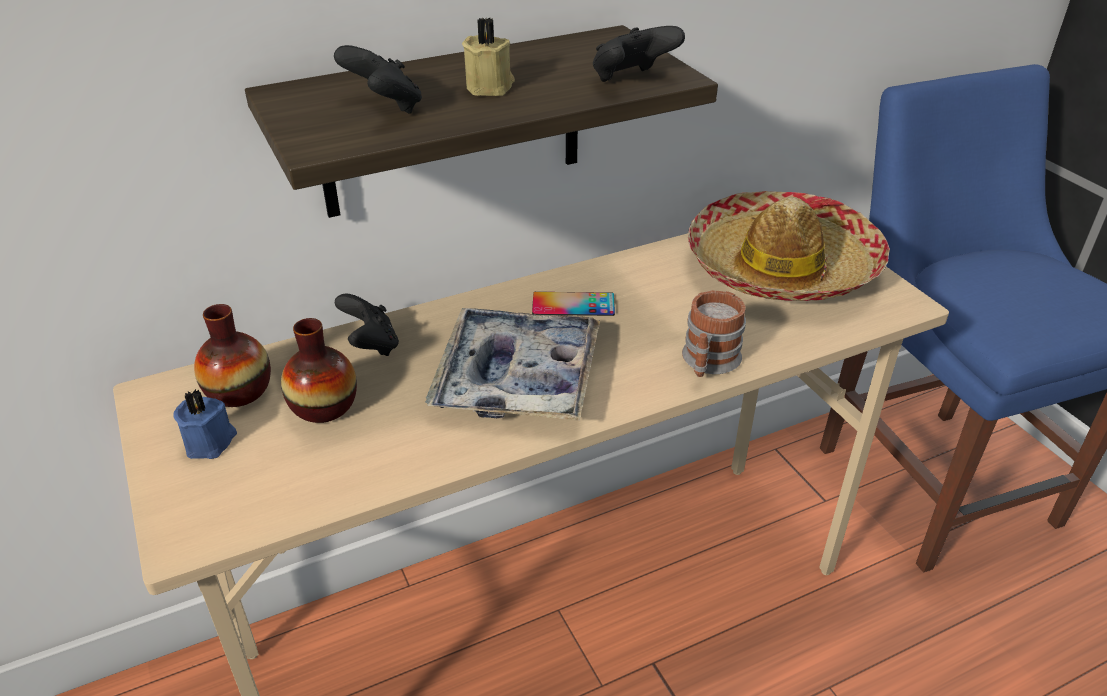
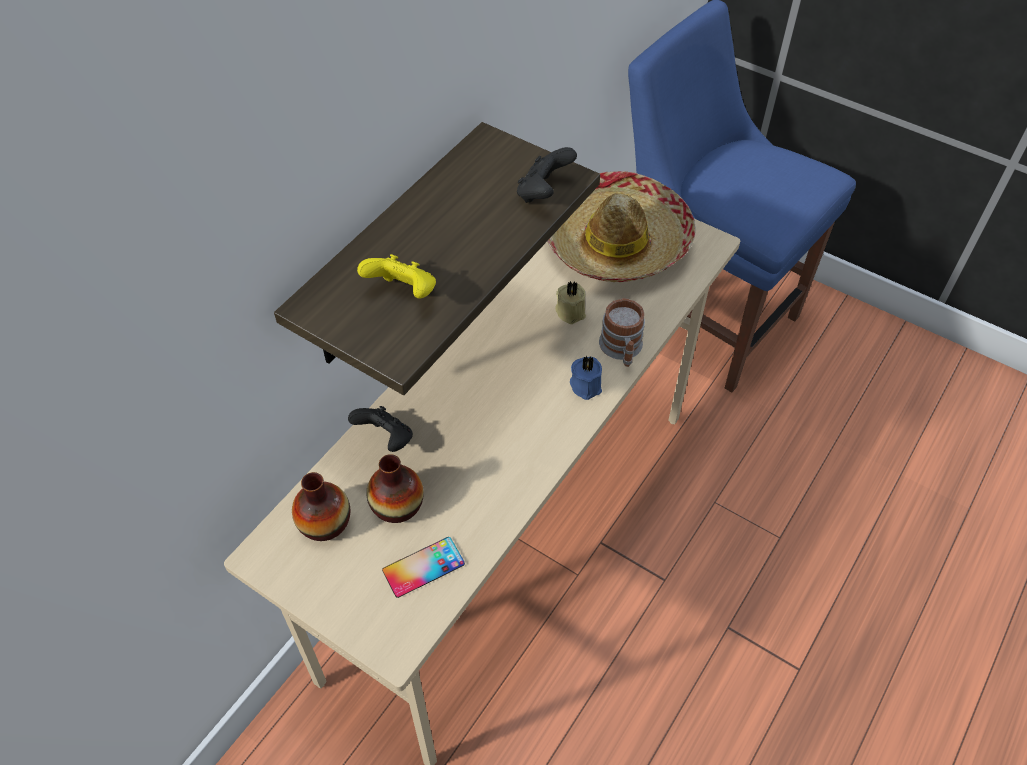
camera: 30 degrees left, 15 degrees up
blue candle [173,389,237,459] -> blue candle moved to [570,356,602,400]
black game controller [334,45,422,114] -> yellow game controller [357,254,436,298]
tray [425,308,600,421] -> none
beige candle [462,17,515,96] -> beige candle moved to [555,281,586,324]
phone [532,292,615,316] -> phone moved to [382,537,465,598]

